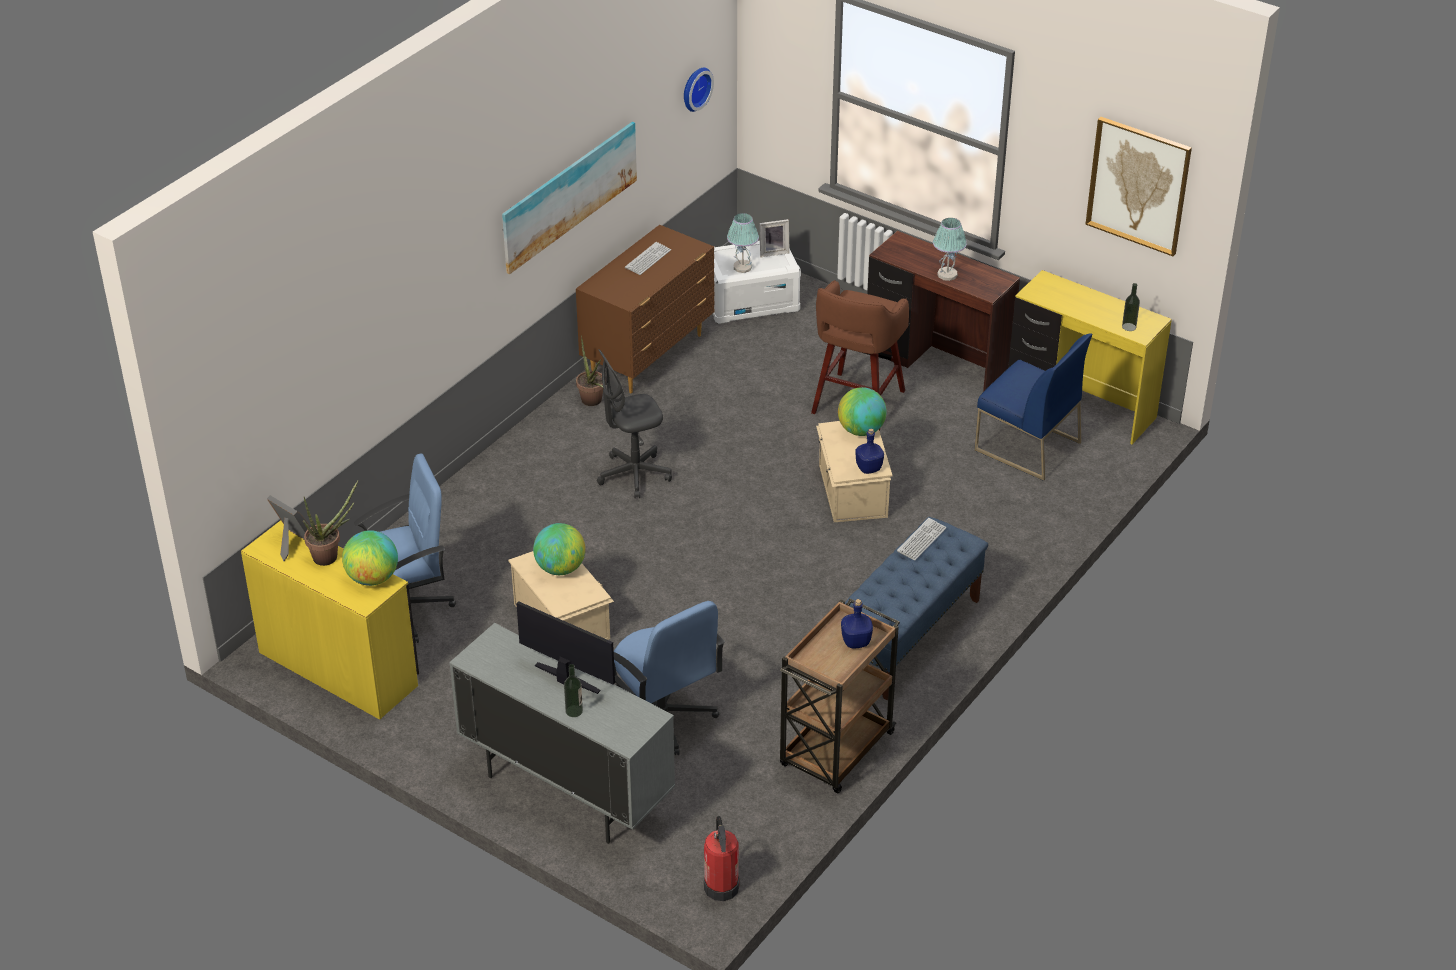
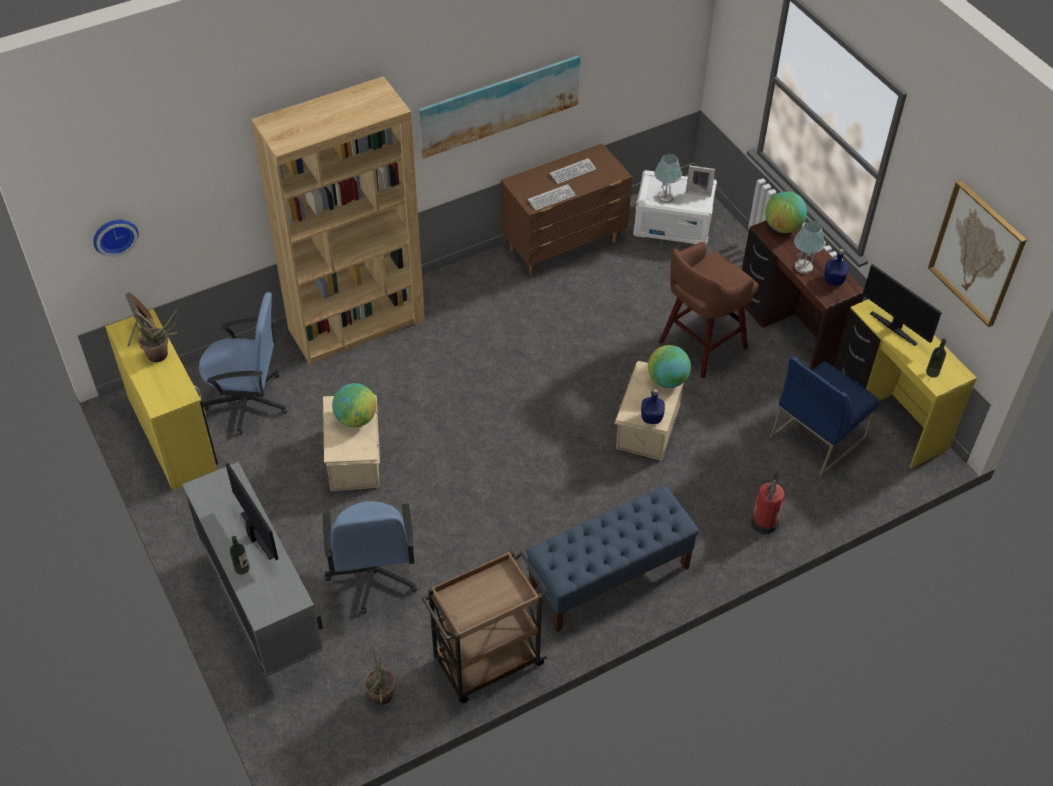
camera: 25 degrees right, 10 degrees up
globe [342,530,398,586] -> globe moved to [765,191,807,233]
potted plant [576,335,606,406] -> potted plant moved to [364,646,396,705]
grey office chair [597,349,672,499] -> none
wall clock [684,68,714,112] -> wall clock moved to [93,220,139,257]
fire extinguisher [704,816,739,901] -> fire extinguisher moved to [751,473,785,534]
blue bottle [841,599,873,648] -> blue bottle moved to [824,249,849,286]
keyboard [897,518,946,561] -> keyboard moved to [528,184,576,210]
blue chair [975,333,1092,481] -> blue chair turned 75 degrees clockwise [770,357,879,476]
none -> brown bookcase [251,76,425,364]
none -> monitor [863,264,942,346]

